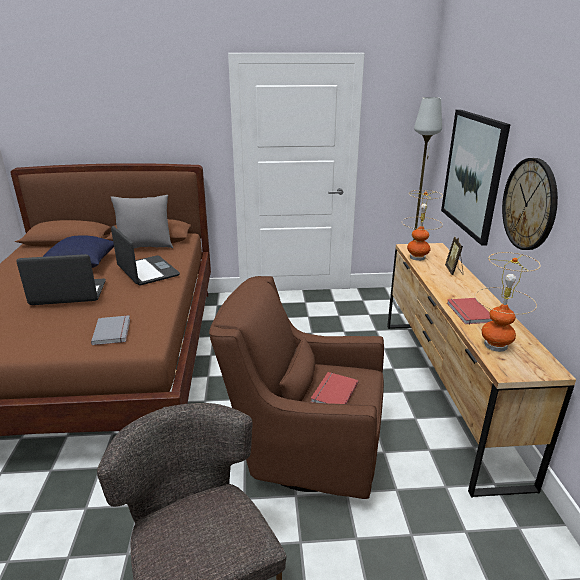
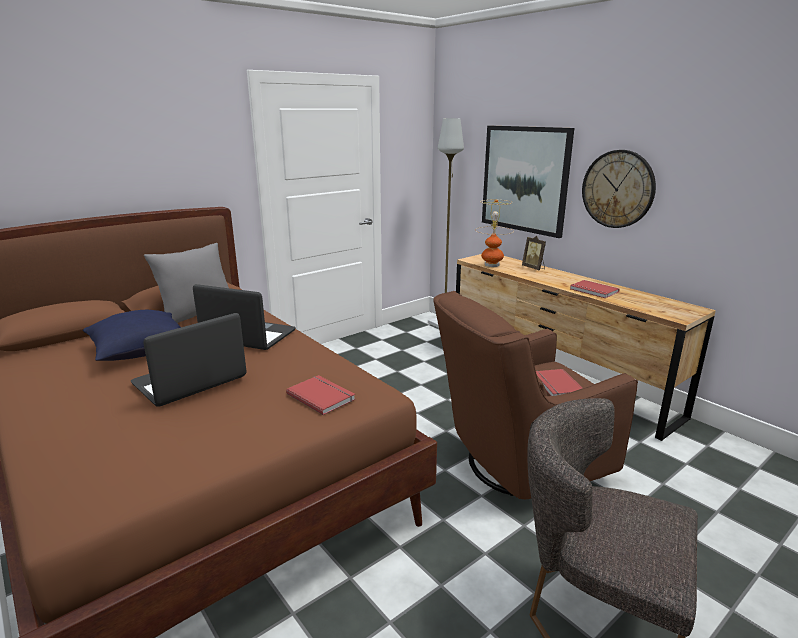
camera: 35 degrees left, 5 degrees down
grey book [91,315,130,345] -> red book [286,375,355,415]
table lamp [475,252,541,352] -> none

